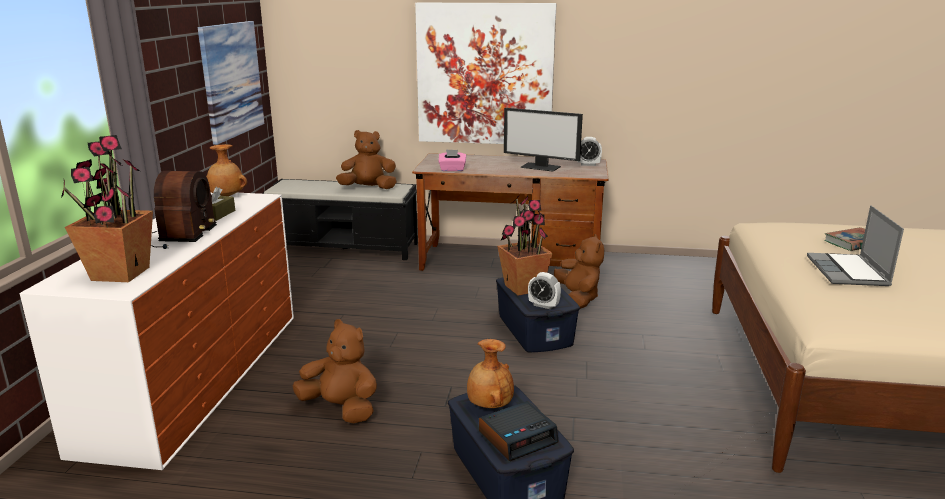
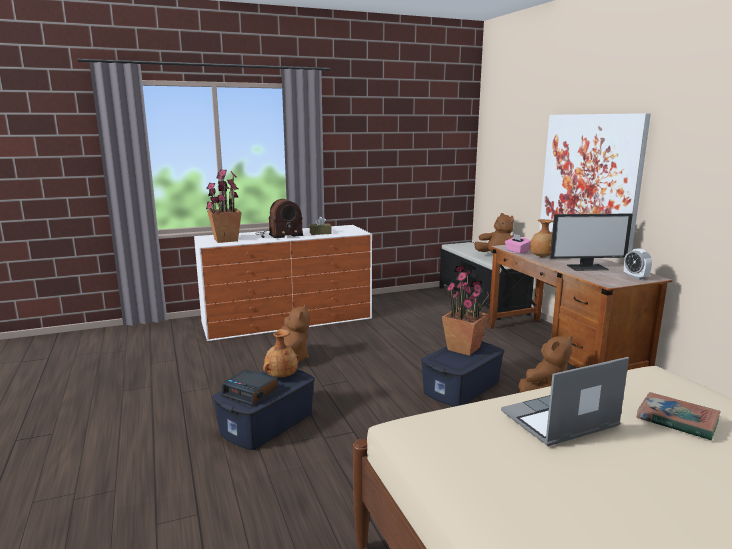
camera: 60 degrees right, 5 degrees down
picture [198,21,264,145] -> none
brown vase [206,144,247,196] -> brown vase moved to [530,219,553,258]
monitor [504,108,583,172] -> monitor turned 90 degrees counterclockwise [550,213,633,271]
alarm clock [528,272,561,309] -> none

